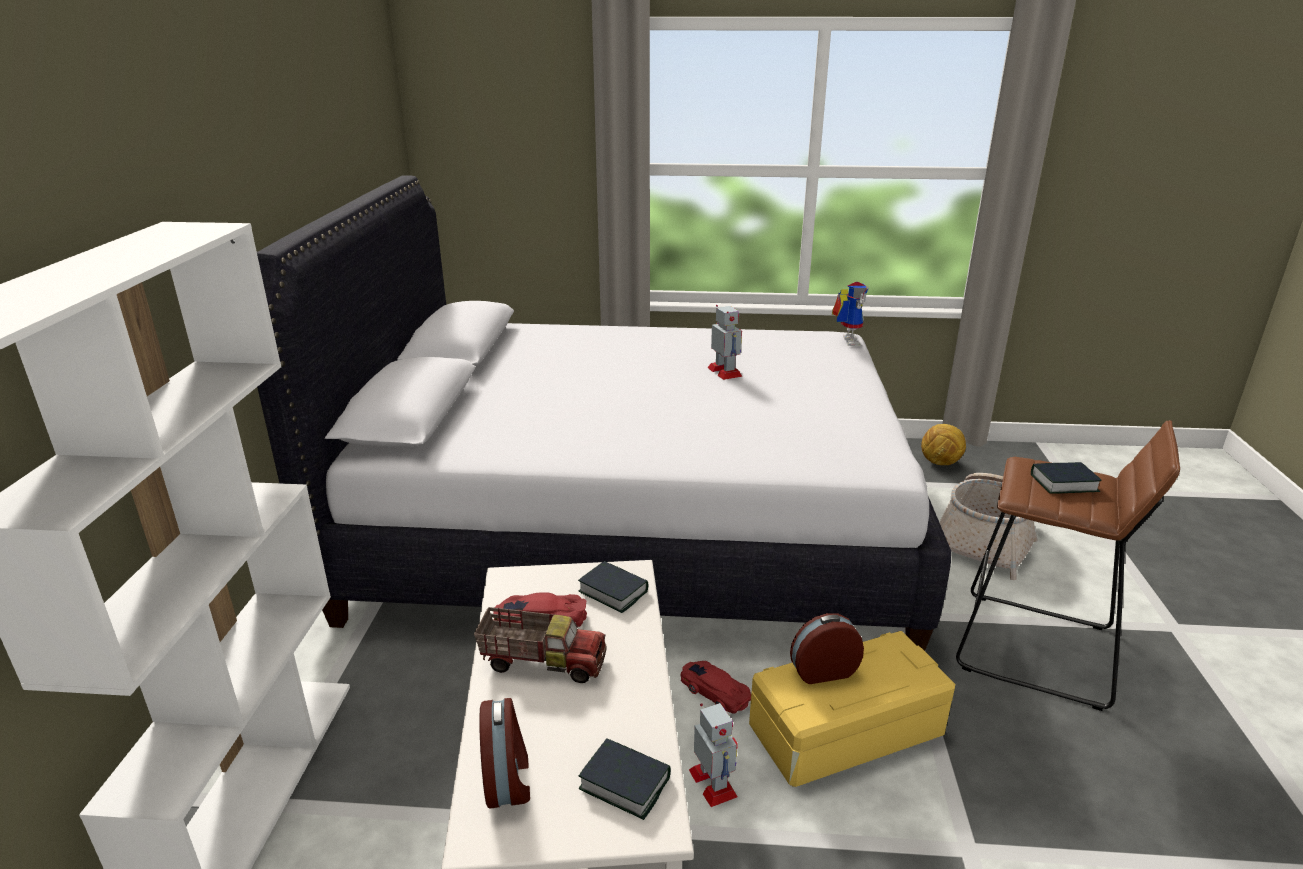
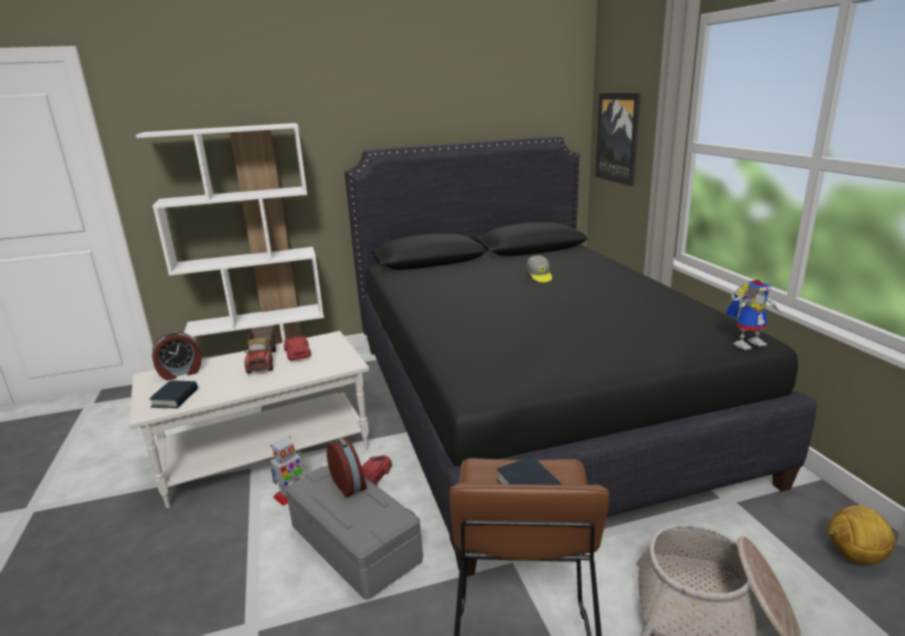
camera: 70 degrees right, 5 degrees down
white bed [257,176,951,651] -> black bed [344,136,817,576]
book [578,561,648,613] -> none
toy robot [707,305,742,380] -> none
yellow storage box [749,631,955,787] -> grey storage box [285,465,423,600]
none -> cap [527,256,552,283]
none -> picture [595,93,641,186]

